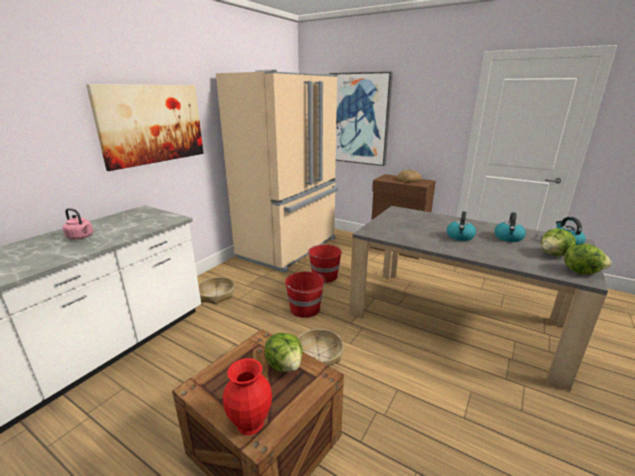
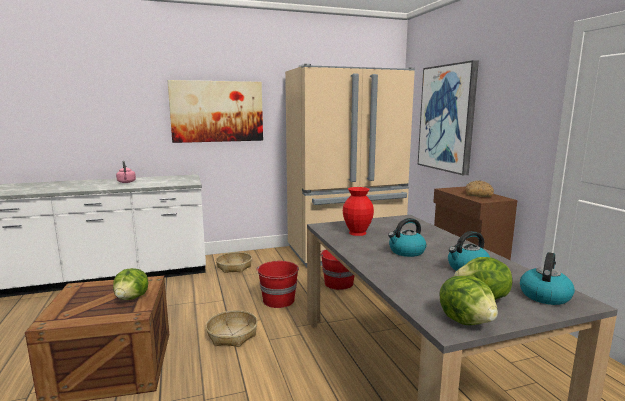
camera: 40 degrees right, 10 degrees down
red vase [223,358,272,435] -> red vase moved to [343,187,374,236]

